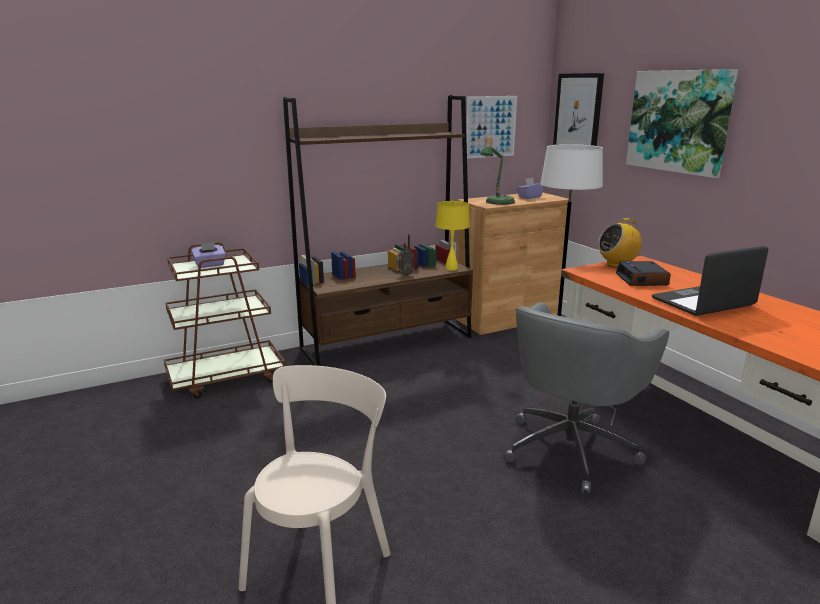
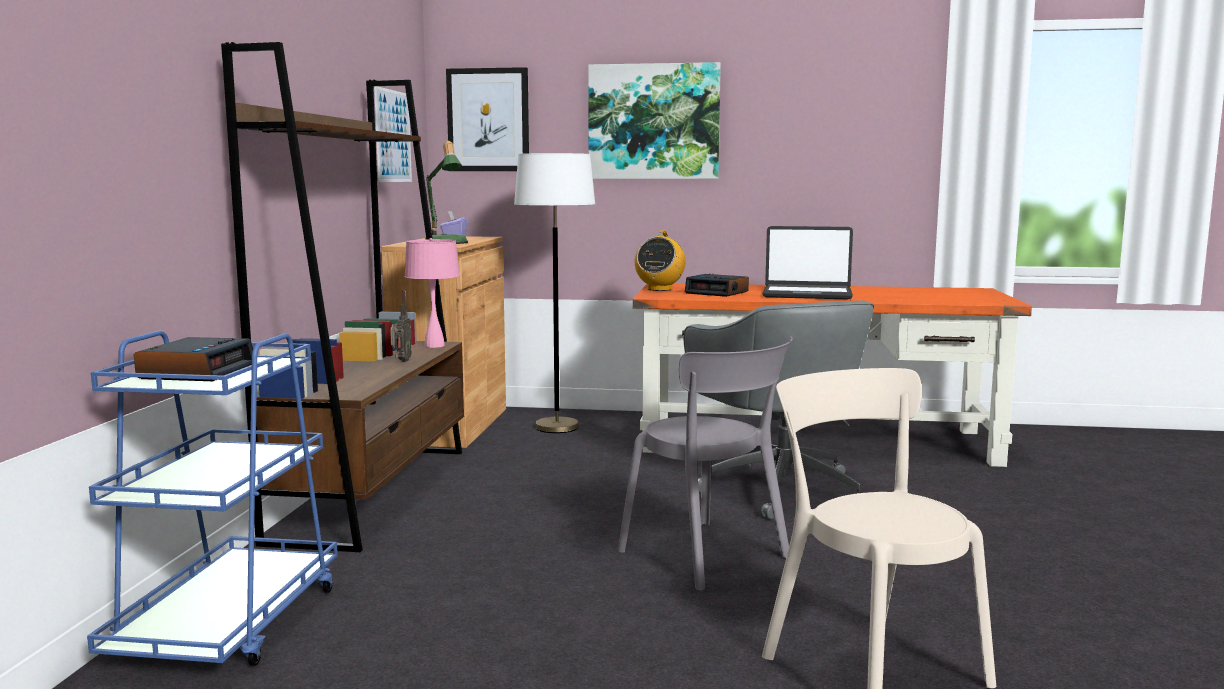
camera: 55 degrees left, 10 degrees down
brown cart [164,242,285,398] -> blue cart [87,331,338,666]
purple tissue box [191,242,226,268] -> alarm clock [134,337,253,381]
yellow table lamp [435,201,470,271] -> pink table lamp [404,238,460,348]
laptop [652,246,768,316] -> laptop turned 90 degrees counterclockwise [762,226,853,299]
none -> grey chair [618,336,793,591]

